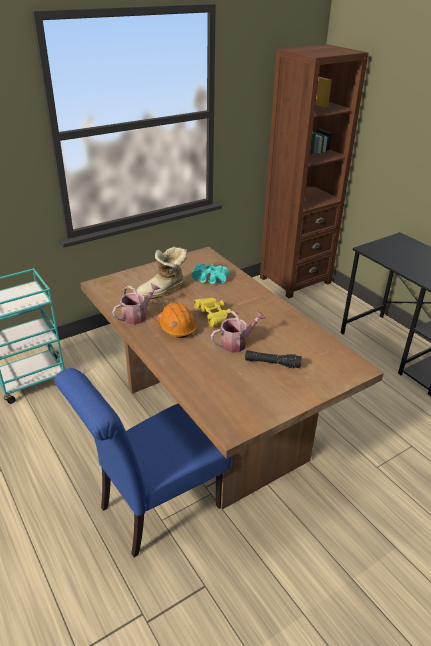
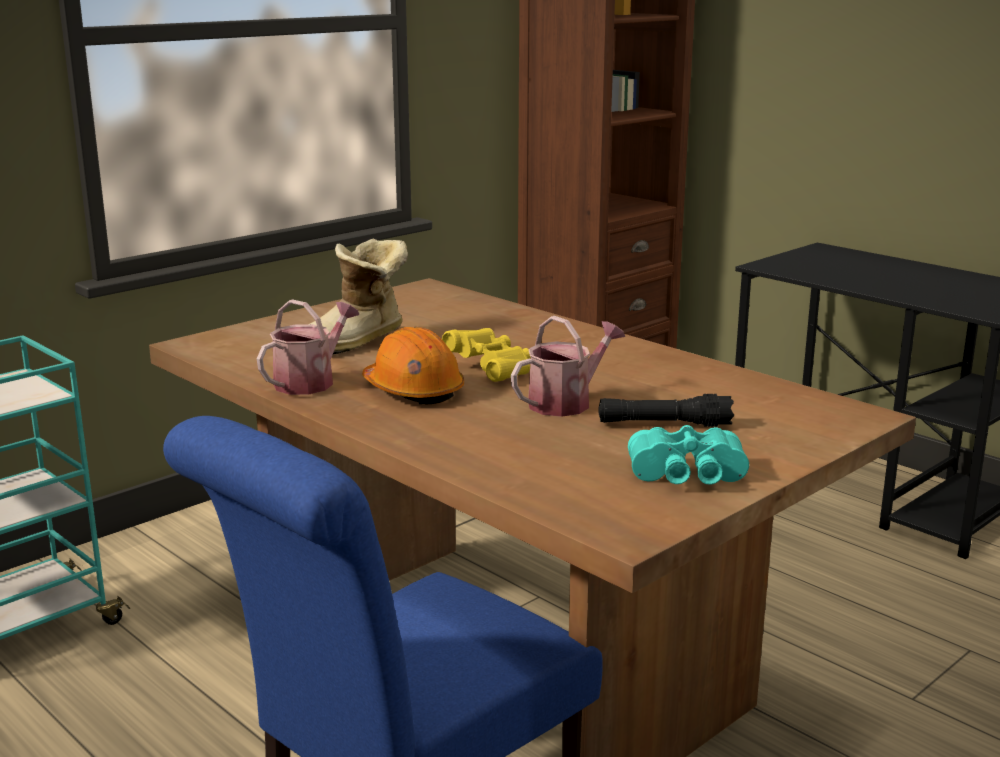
camera: 10 degrees left, 15 degrees down
turquoise binoculars [192,264,229,284] -> turquoise binoculars moved to [628,425,749,485]

